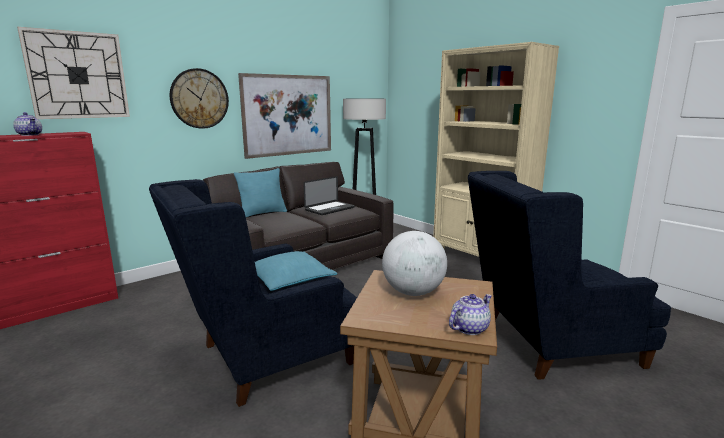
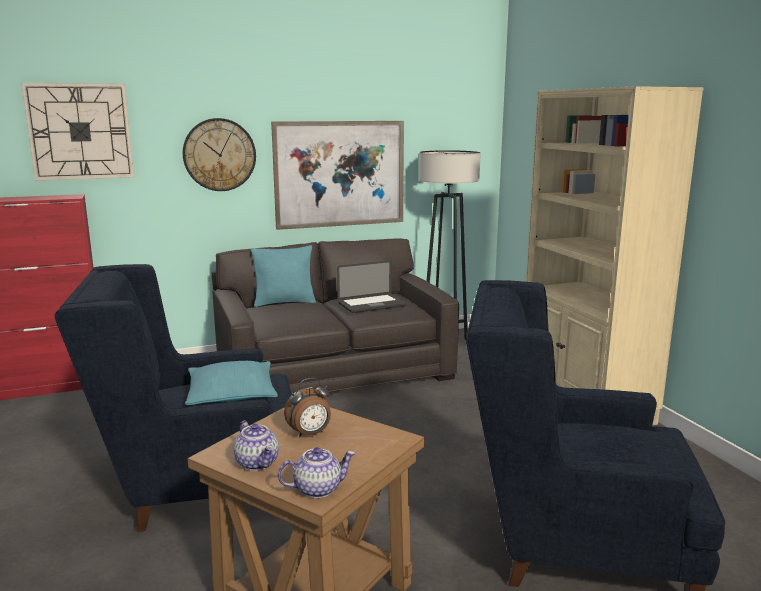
camera: 20 degrees right, 0 degrees up
teapot [13,112,42,136] -> teapot moved to [234,421,279,471]
globe [382,231,447,296] -> alarm clock [284,378,331,438]

